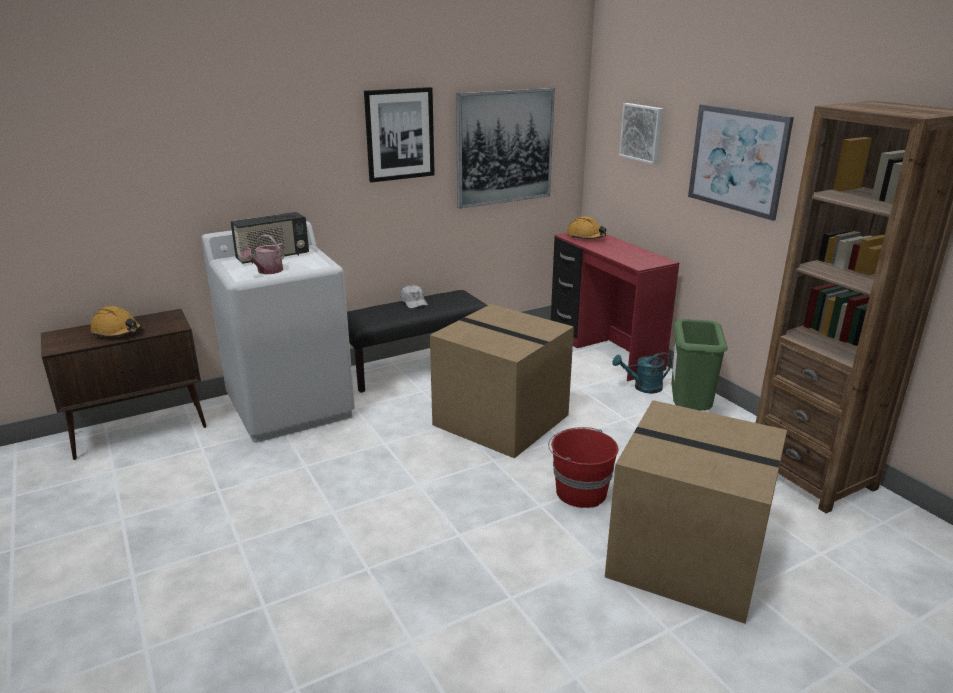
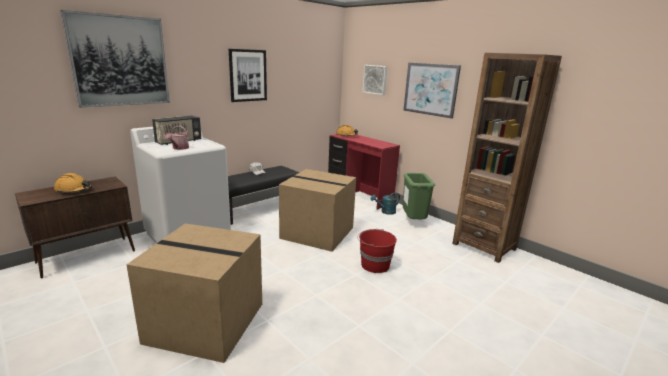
camera: 15 degrees left, 5 degrees down
picture [456,88,555,209] -> picture moved to [60,10,170,108]
cardboard box [605,400,787,624] -> cardboard box moved to [126,223,262,363]

